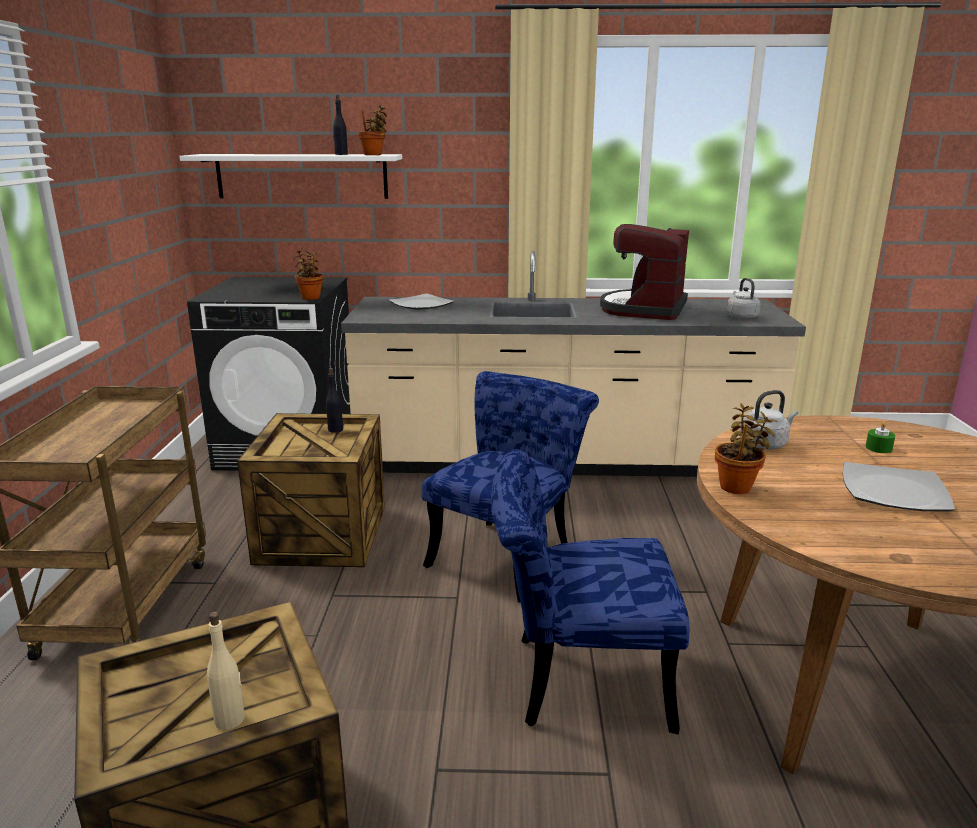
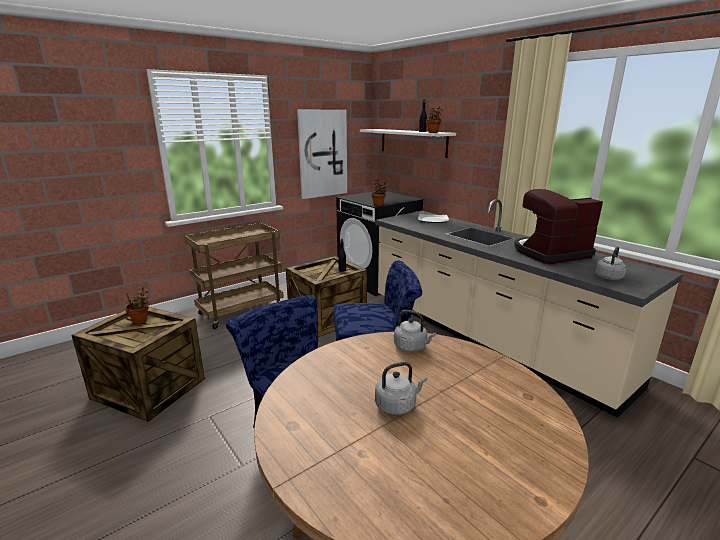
camera: 50 degrees right, 0 degrees up
beige bottle [207,612,245,730] -> none
potted plant [715,403,777,494] -> potted plant moved to [125,286,149,324]
plate [843,462,955,512] -> grey kettle [375,362,427,415]
green candle [865,421,896,453] -> none
none -> picture [297,110,347,199]

